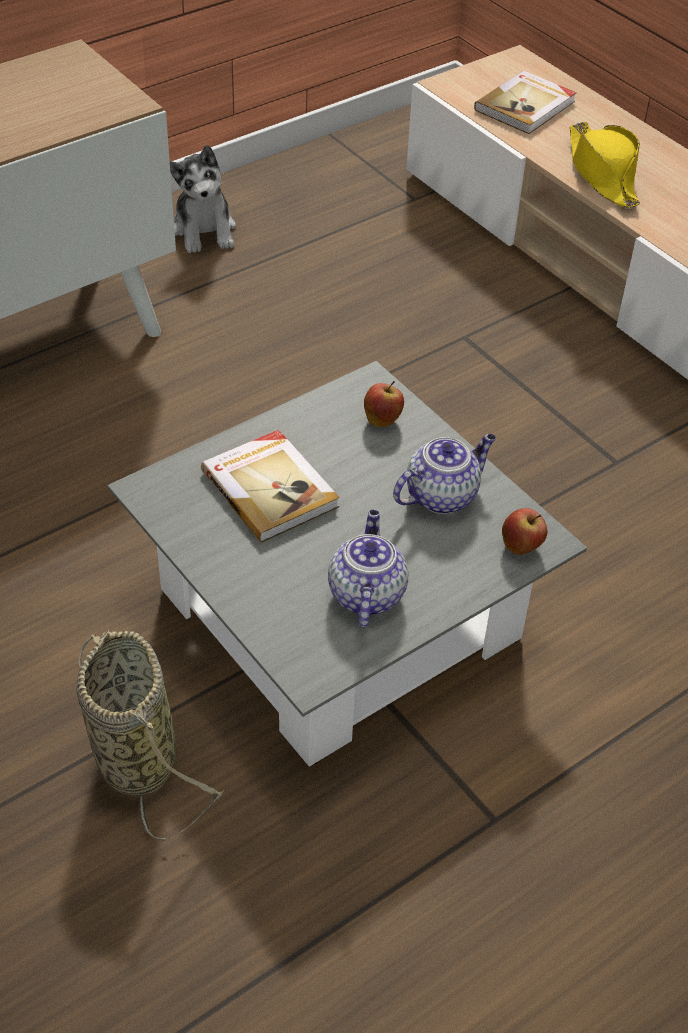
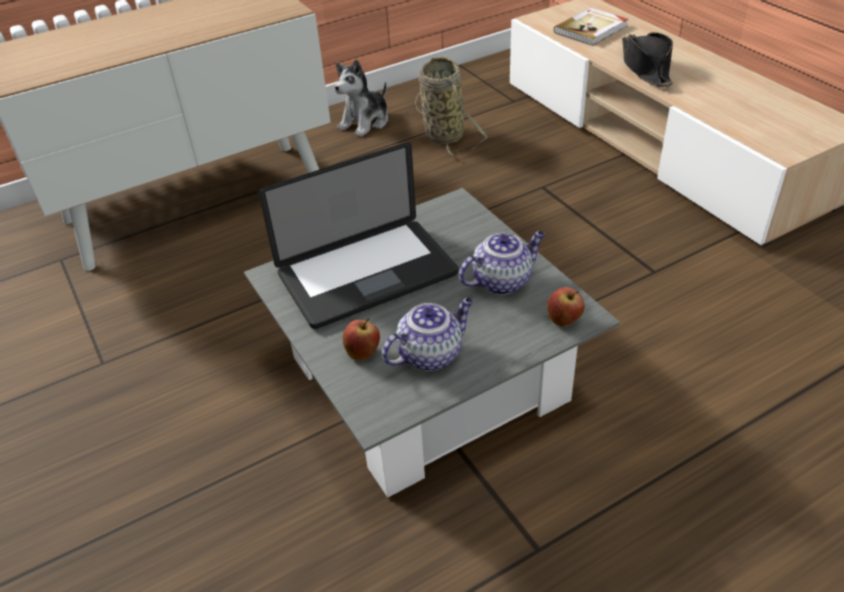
camera: 10 degrees right, 5 degrees down
basket [77,630,224,841] -> basket moved to [415,57,488,156]
plush toy [170,145,236,253] -> plush toy turned 45 degrees clockwise [334,59,388,137]
book [201,430,340,542] -> laptop [259,142,458,329]
teapot [328,510,408,627] -> teapot turned 45 degrees clockwise [382,298,474,371]
apple [364,381,404,427] -> apple moved to [343,318,380,360]
yellow hat [570,122,640,208] -> black hat [622,32,673,87]

